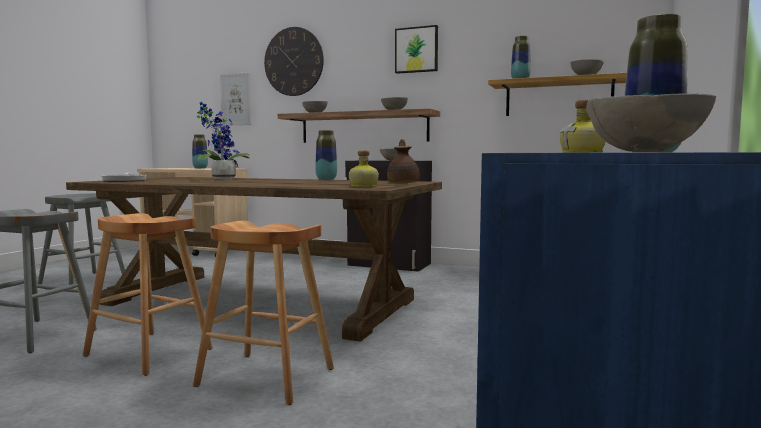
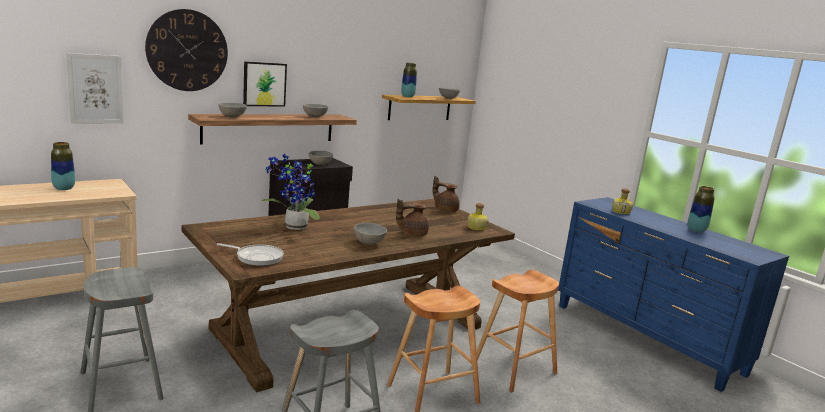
camera: 60 degrees left, 10 degrees up
vase [315,130,337,180] -> none
picture [395,25,438,74] -> picture moved to [243,61,287,107]
grey bowl [586,93,716,152] -> grey bowl moved to [354,223,387,245]
none -> brown teapot [396,199,429,237]

